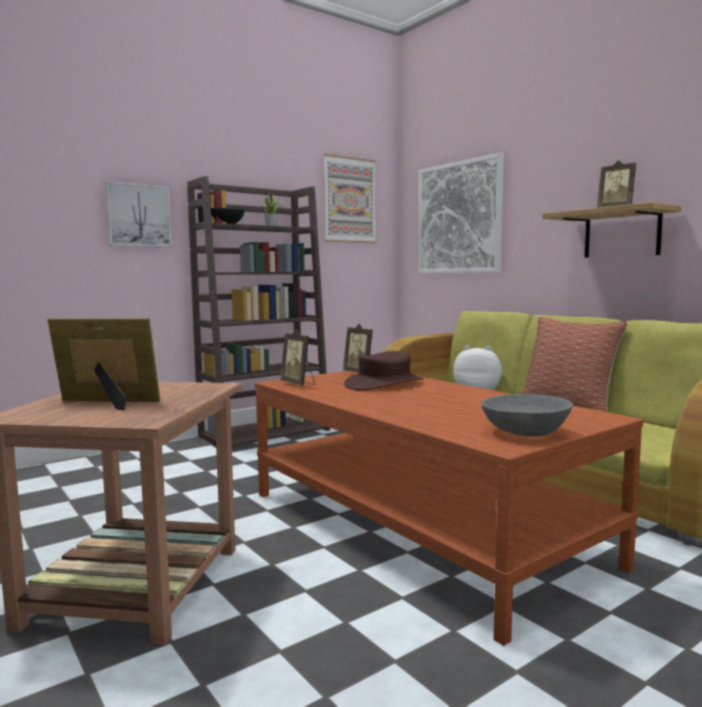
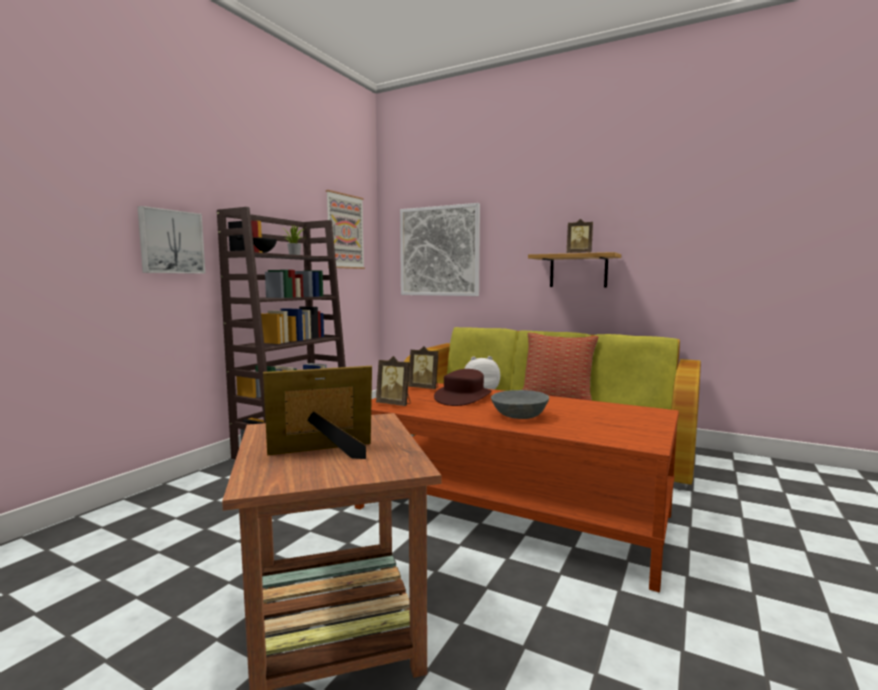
camera: 25 degrees left, 0 degrees up
grey bowl [482,394,573,437] -> grey bowl moved to [491,390,549,419]

